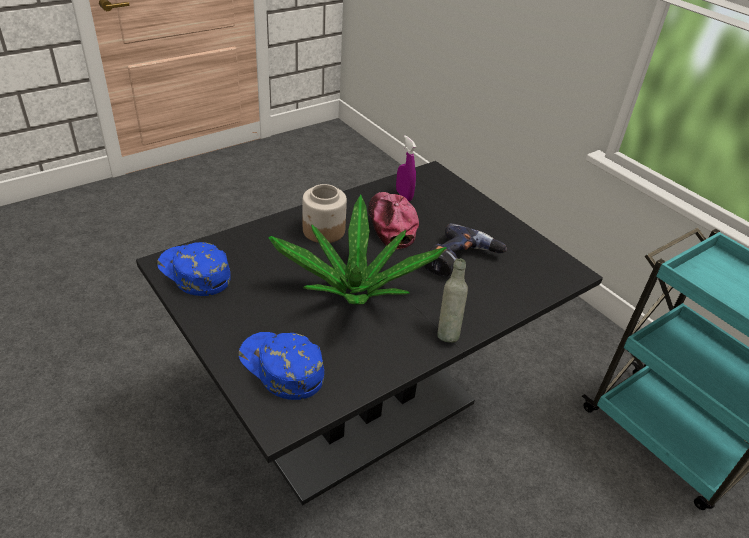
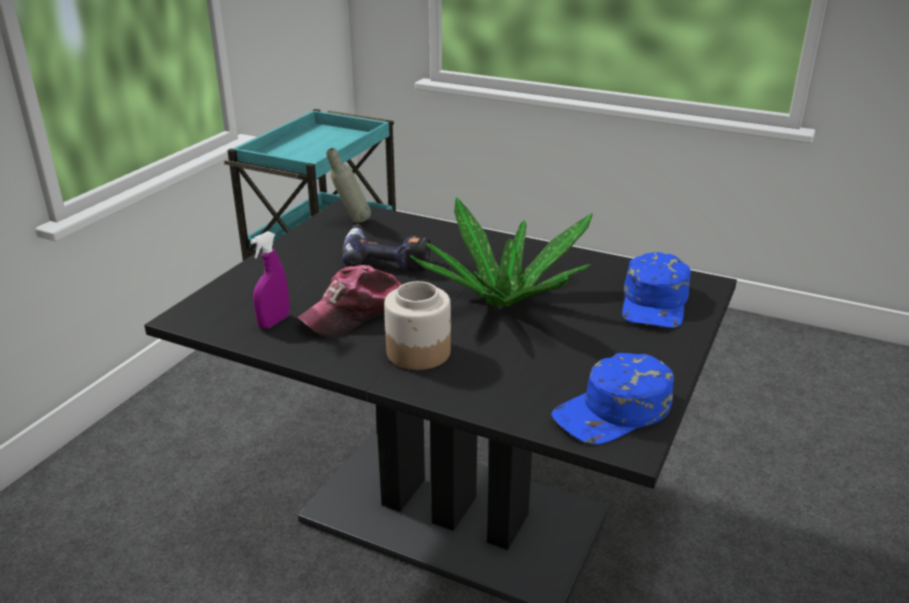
camera: 115 degrees left, 10 degrees down
blue cap [157,242,231,296] -> blue cap turned 45 degrees clockwise [551,353,674,444]
grey bottle [438,258,468,343] -> grey bottle moved to [326,148,371,223]

